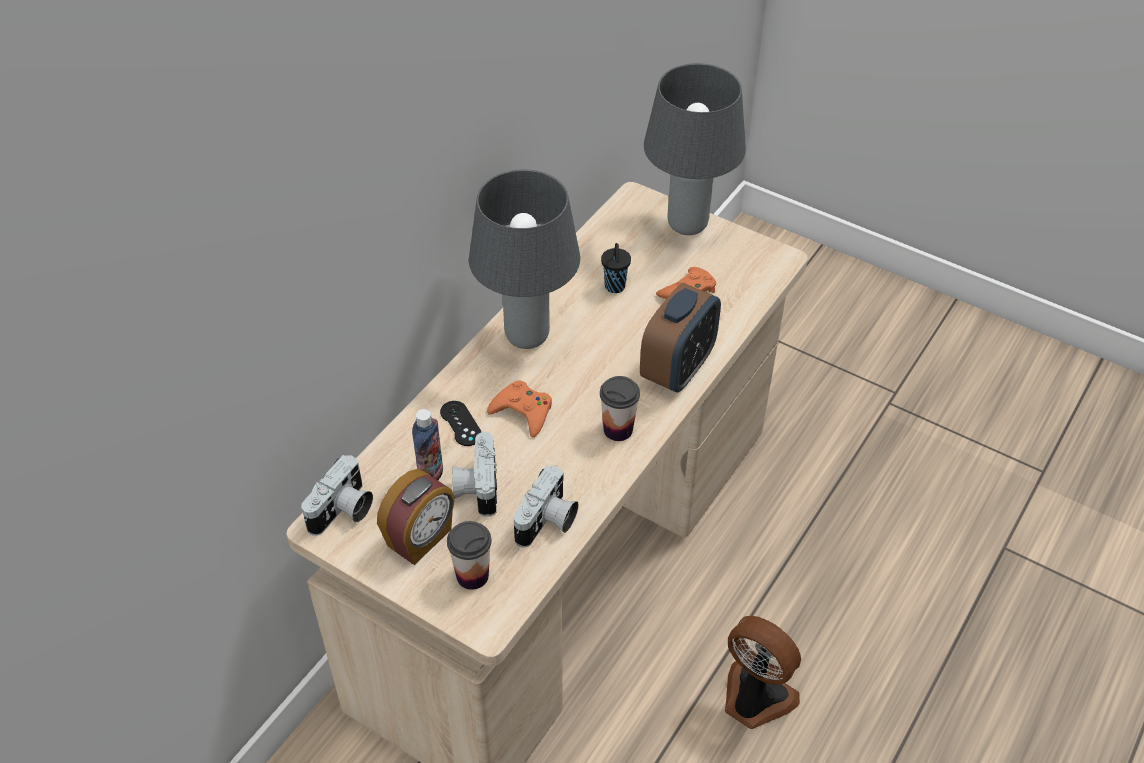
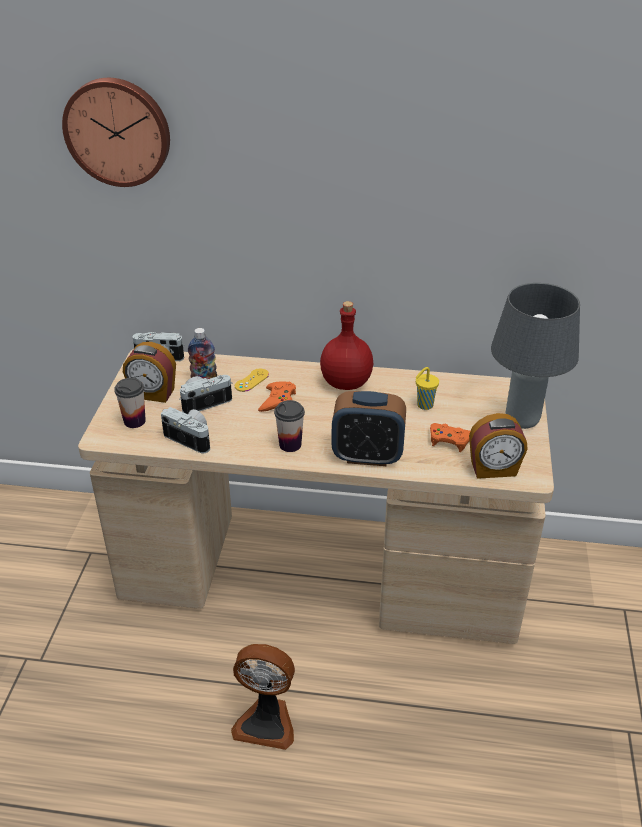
camera: 65 degrees right, 10 degrees down
black game controller [440,401,481,446] -> yellow game controller [235,369,269,392]
grey table lamp [469,169,580,349] -> red bottle [320,301,373,390]
camera [514,465,579,547] -> camera turned 150 degrees counterclockwise [161,407,210,453]
black cup [601,243,631,293] -> yellow cup [416,367,439,410]
fan [725,616,801,729] -> fan turned 90 degrees clockwise [231,644,295,750]
none -> wall clock [62,78,170,187]
none -> alarm clock [469,413,528,479]

